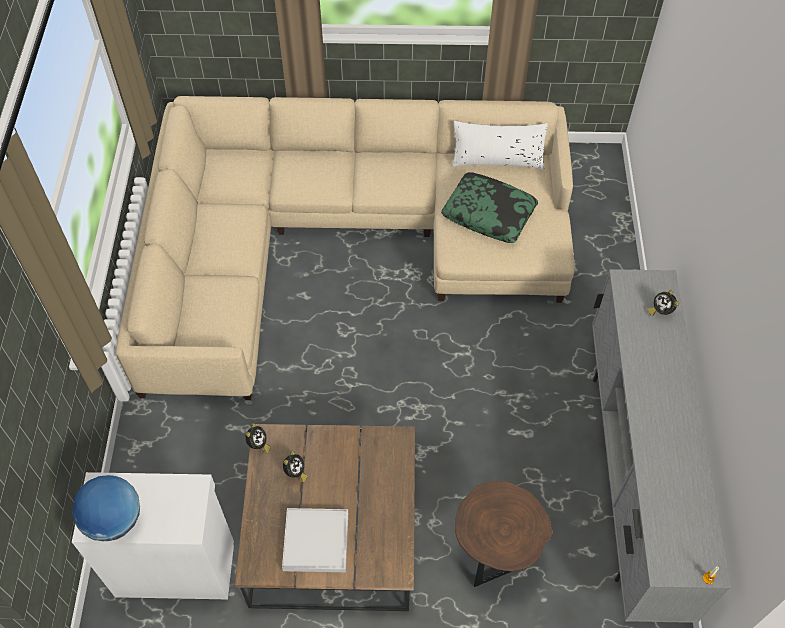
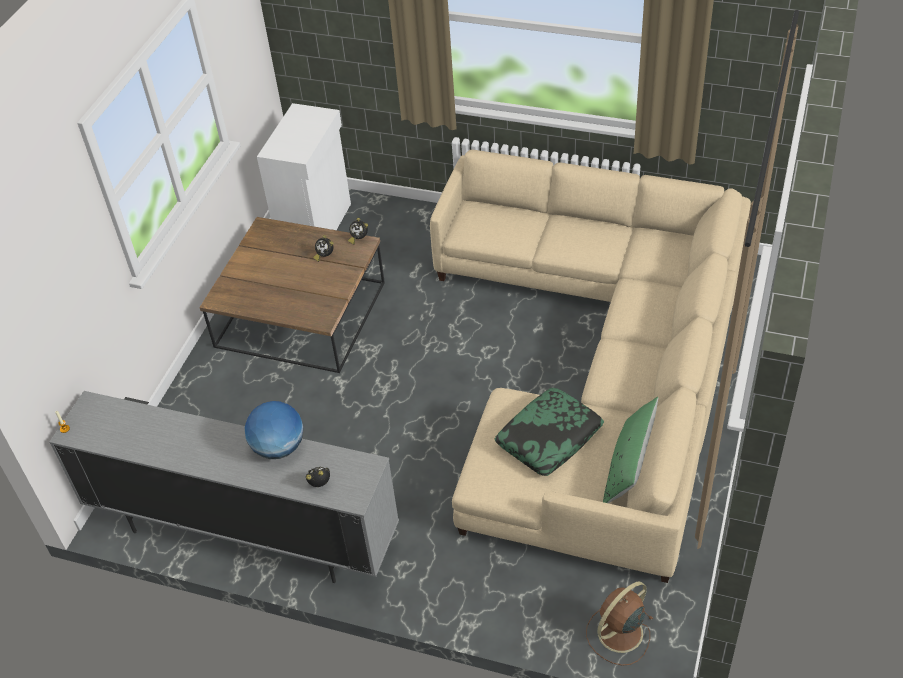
camera: 110 degrees right, 10 degrees down
globe [72,475,140,541] -> globe moved to [245,401,303,459]
white tray [282,508,348,572] -> none
white pillow [452,121,548,169] -> green pillow [603,397,658,503]
brown side table [455,481,552,587] -> none
none -> brown fan [586,581,653,666]

